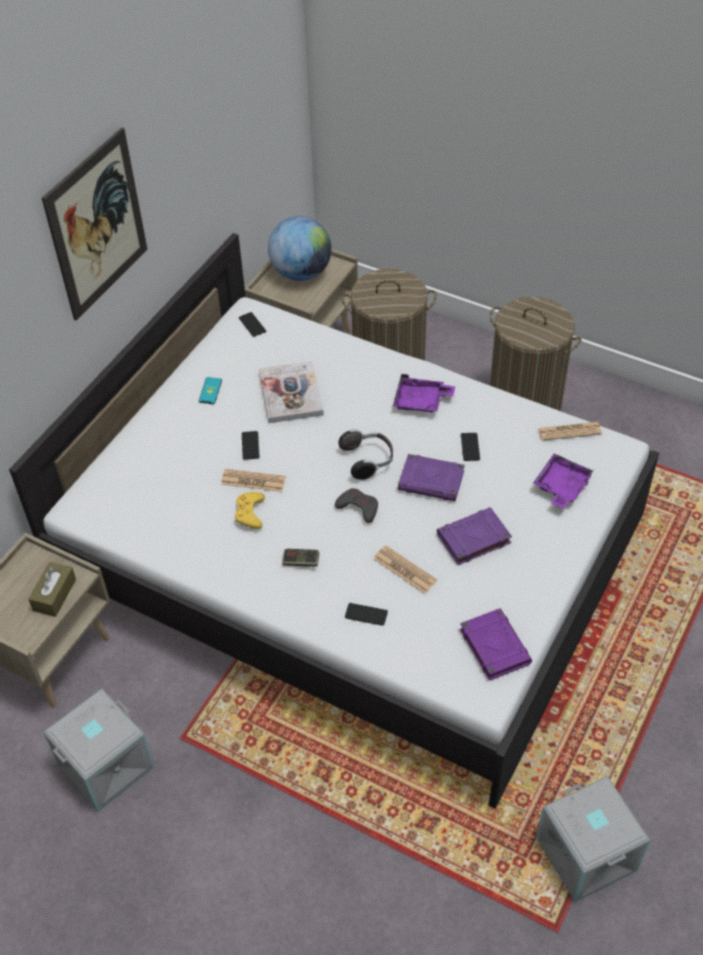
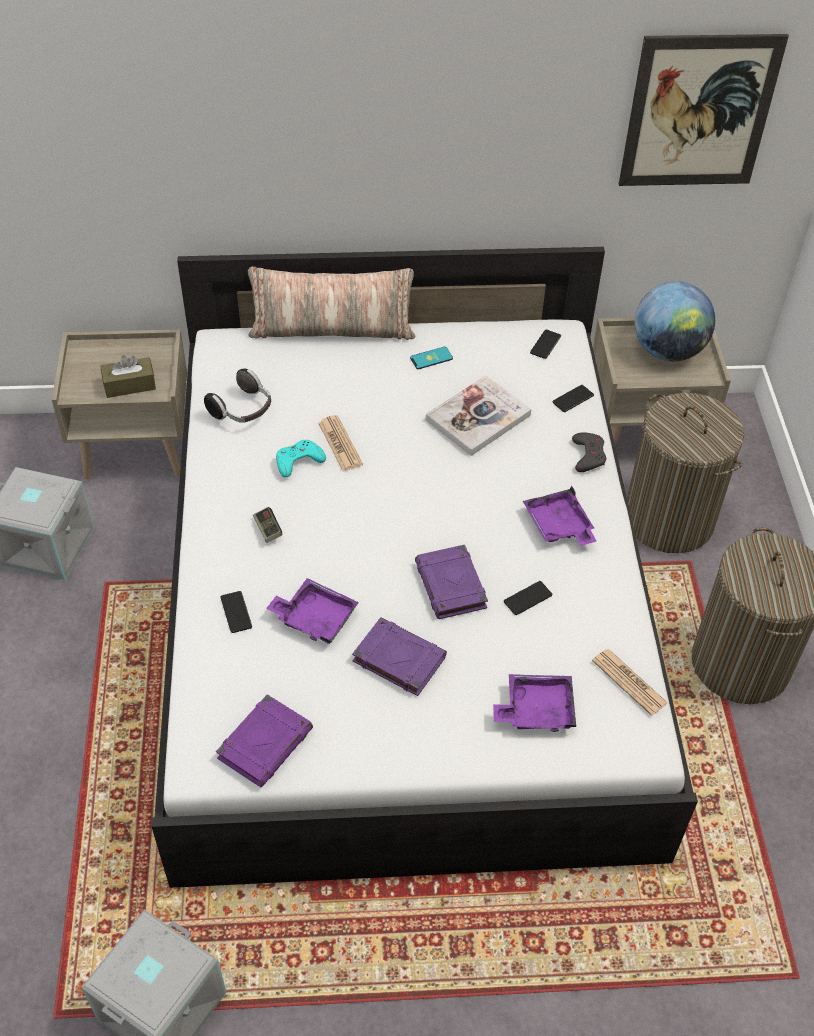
camera: 55 degrees right, 0 degrees up
picture [42,127,148,320] -> picture moved to [619,34,789,186]
yellow game controller [235,492,265,529] -> turquoise game controller [276,440,326,477]
phone [242,431,260,460] -> phone moved to [552,385,594,412]
grey game controller [335,488,378,523] -> grey game controller moved to [572,432,606,472]
headphones [338,429,393,480] -> headphones moved to [204,368,271,423]
newspaper [374,545,437,594] -> purple tray [266,578,359,644]
none -> pillow [248,267,416,340]

